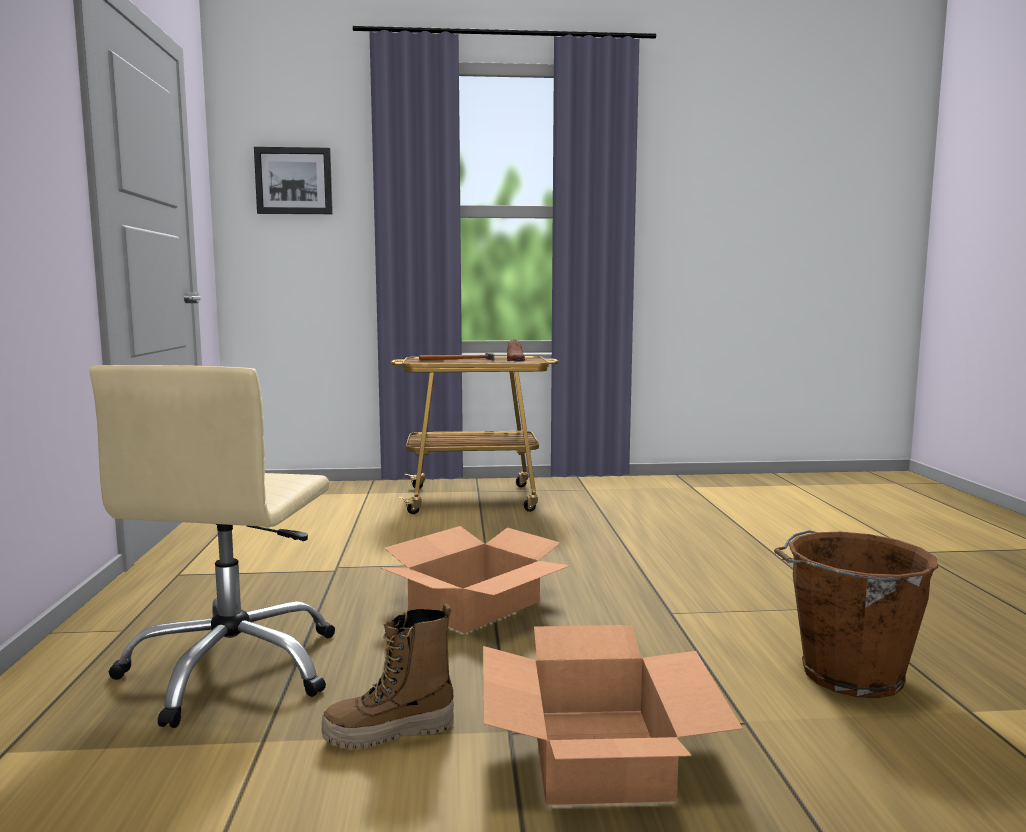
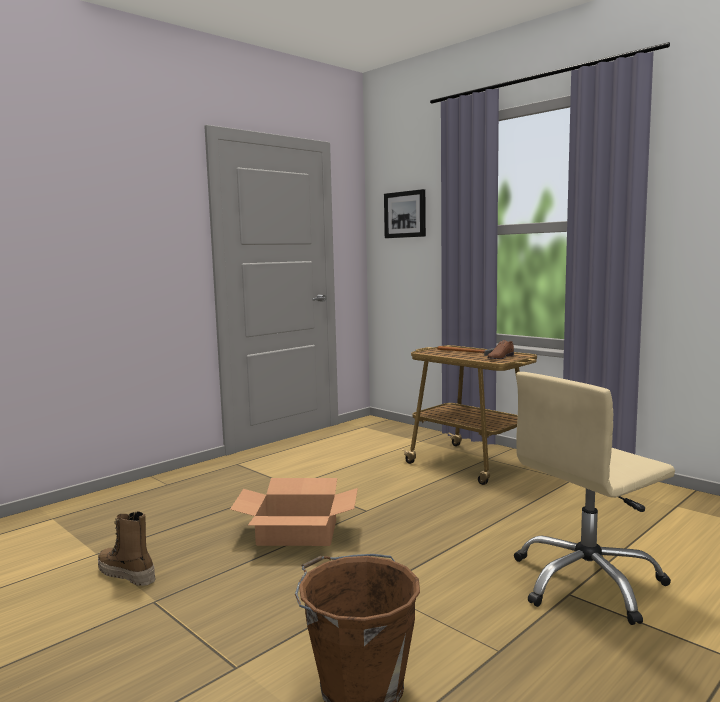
camera: 50 degrees right, 0 degrees up
beige office chair [89,365,335,728] -> beige office chair moved to [514,372,675,625]
cardboard box [483,625,743,805] -> none

